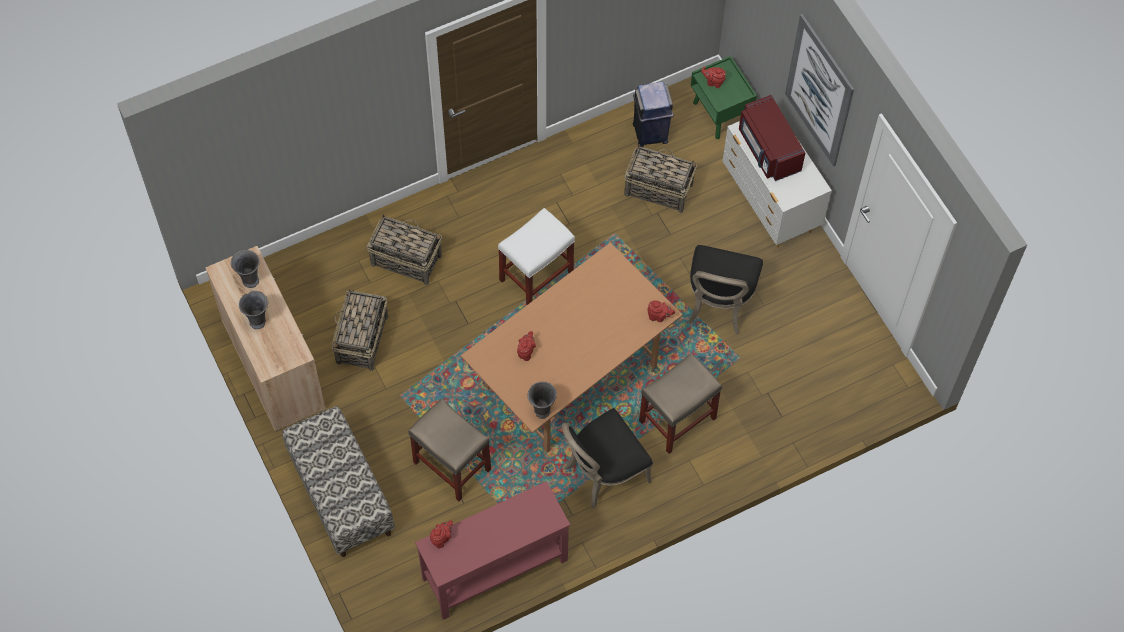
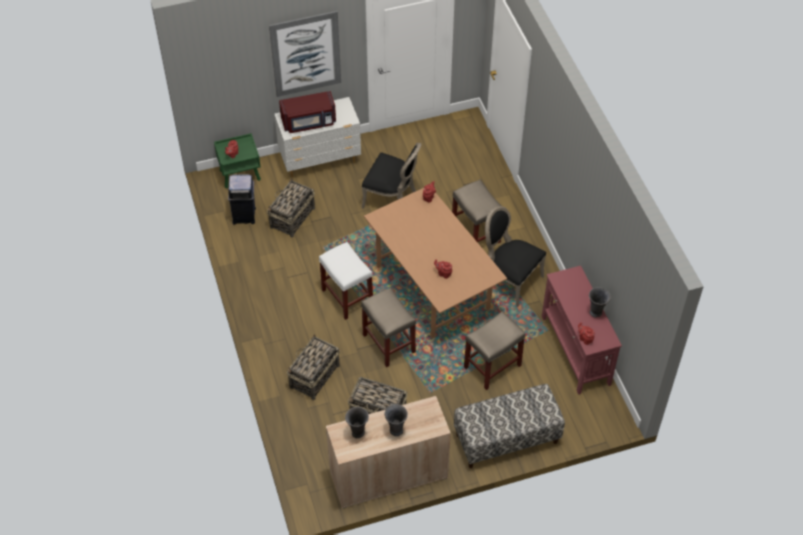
camera: 80 degrees left, 10 degrees down
grey vase [528,382,557,419] -> grey vase moved to [589,287,611,318]
black chair [562,408,653,509] -> black chair turned 150 degrees clockwise [485,206,546,307]
none -> beige stool [361,287,416,367]

